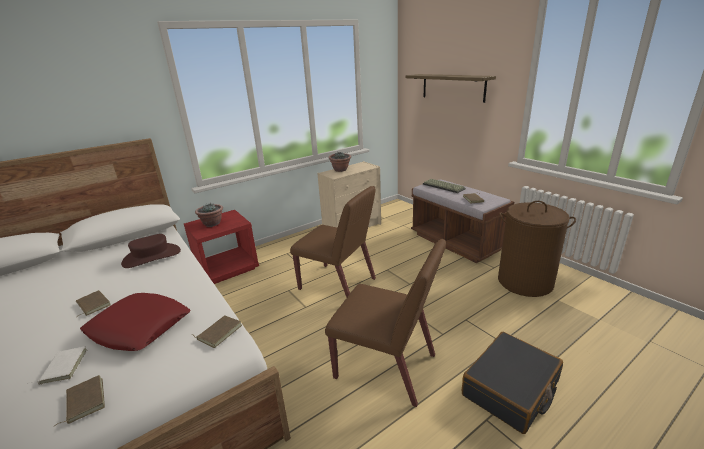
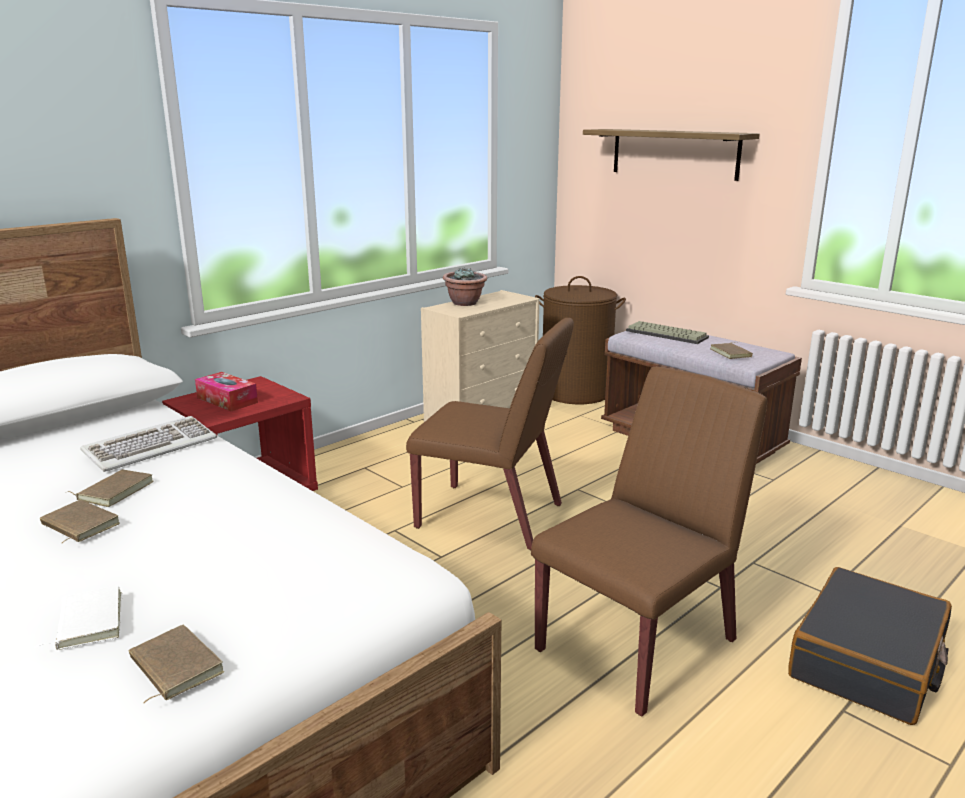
camera: 10 degrees left, 5 degrees down
red pillow [80,293,191,351] -> none
brown hat [121,234,181,268] -> keyboard [80,416,217,472]
brown book [191,315,242,348] -> brown book moved to [68,469,154,507]
potted plant [195,203,223,227] -> tissue box [195,372,258,411]
brown chair [325,239,446,407] -> brown chair turned 60 degrees counterclockwise [531,366,768,716]
brown laundry basket [498,201,576,297] -> brown laundry basket moved to [535,276,626,404]

